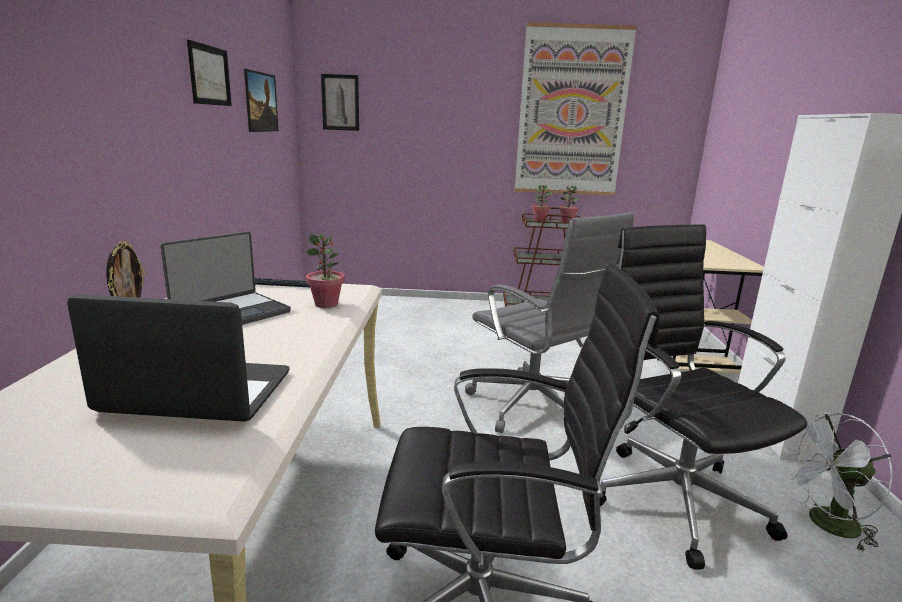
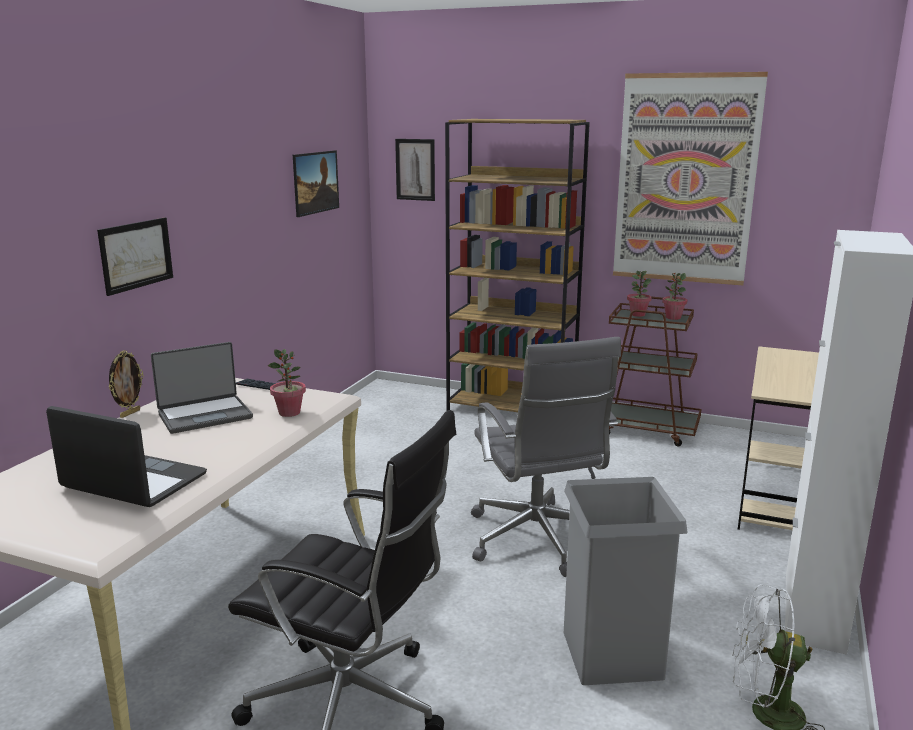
camera: 20 degrees right, 0 degrees up
picture [187,40,232,106] -> picture moved to [97,217,173,296]
black office chair [599,224,807,570] -> grey trash can [564,477,688,685]
none -> brown bookcase [445,119,590,412]

